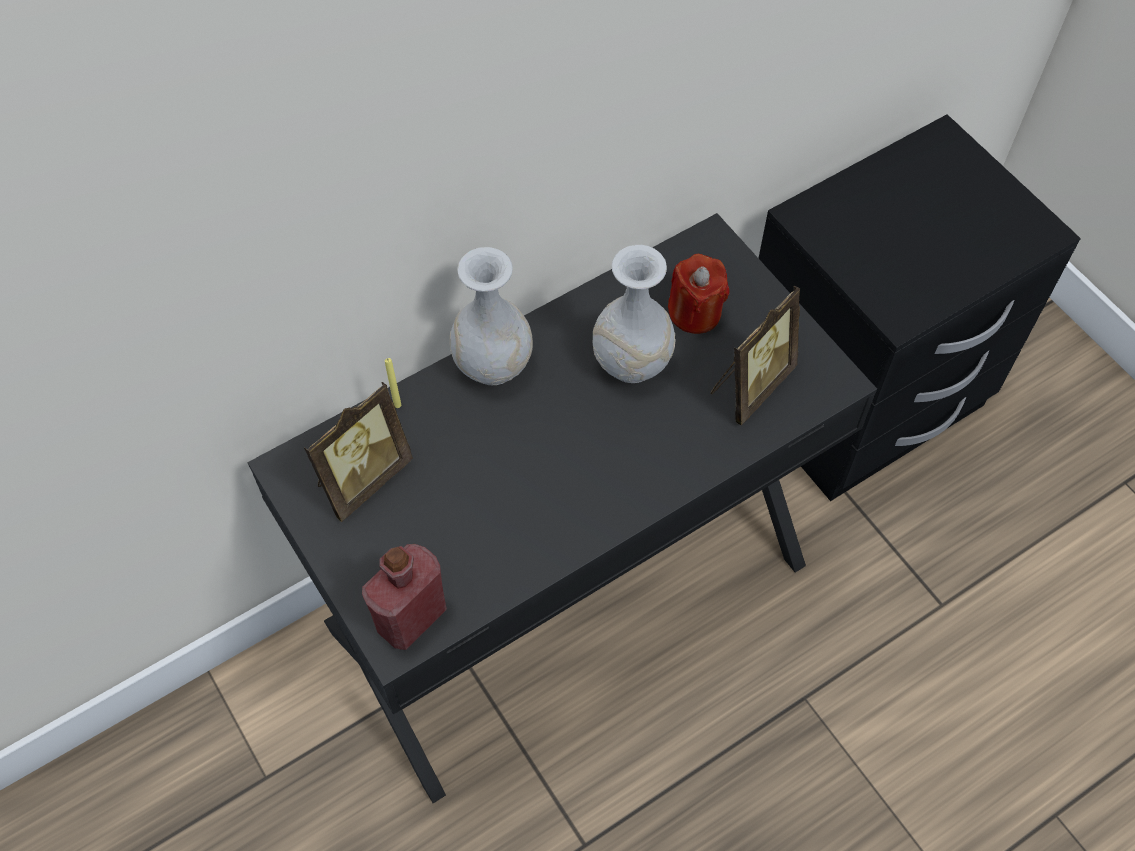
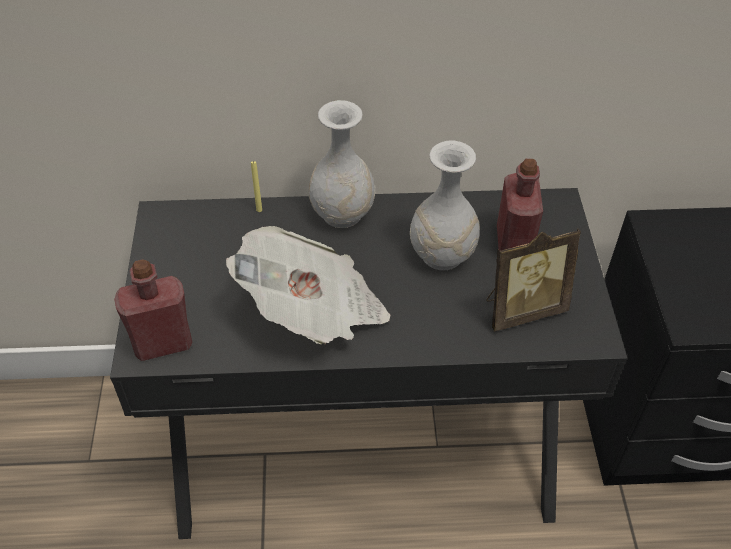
camera: 30 degrees right, 10 degrees down
picture frame [304,382,413,522] -> none
red candle [668,254,730,334] -> red bottle [497,159,543,251]
none -> newspaper [226,226,390,345]

